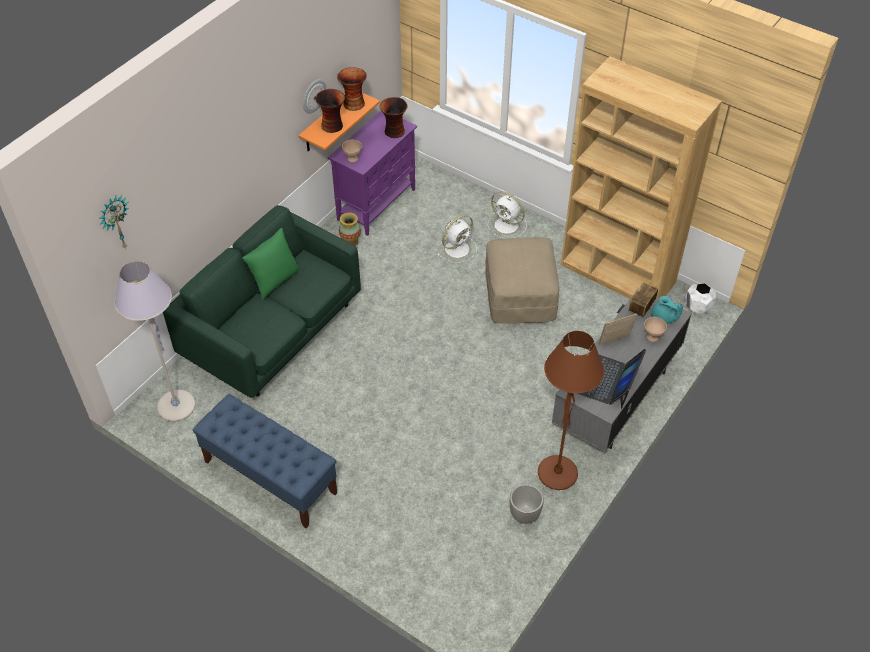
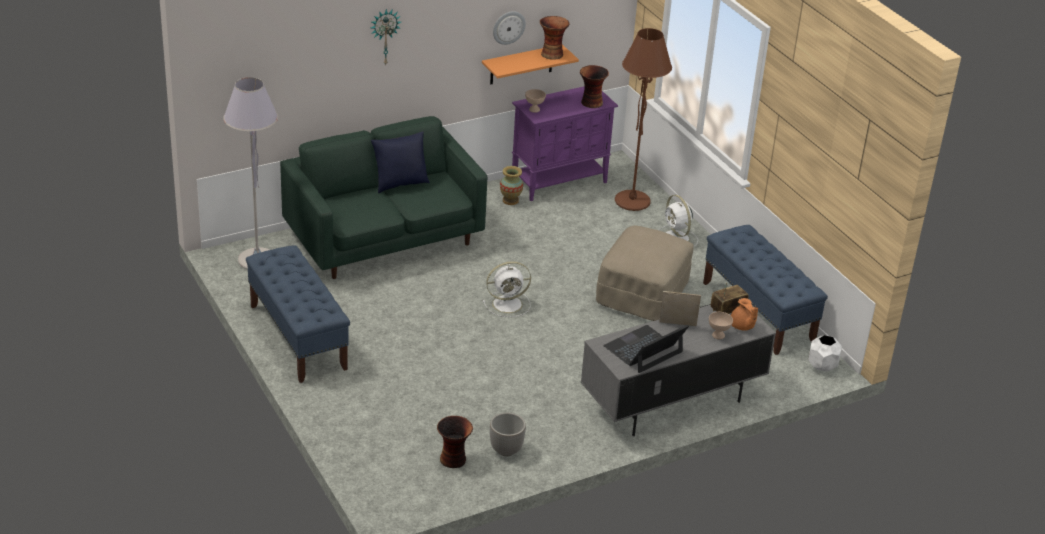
camera: 25 degrees right, 15 degrees down
wall clock [99,195,129,249] -> wall clock moved to [371,9,401,66]
green pillow [242,228,300,300] -> blue pillow [371,132,430,193]
vase [315,89,345,133] -> vase moved to [437,416,473,468]
white fan [437,215,477,263] -> white fan moved to [483,261,531,317]
brown floor lamp [538,331,604,490] -> brown floor lamp moved to [615,28,672,211]
brown bookcase [561,56,722,299] -> blue bench [703,225,828,355]
turquoise teapot [651,296,684,324] -> orange teapot [731,298,758,331]

